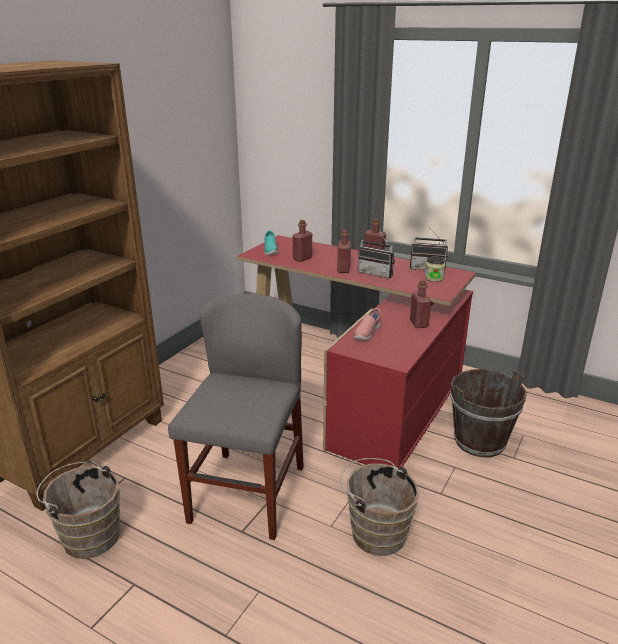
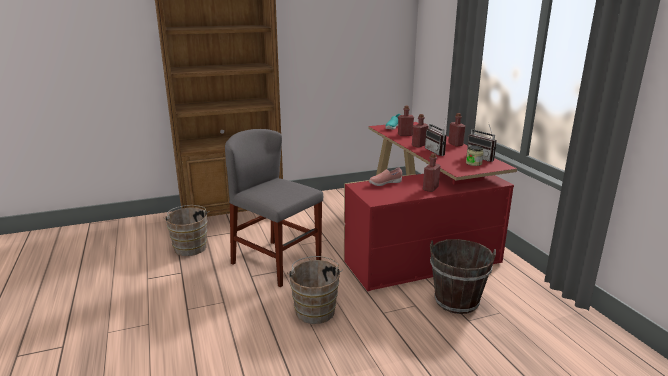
camera: 40 degrees right, 5 degrees down
grey chair [168,293,304,540] -> grey chair turned 105 degrees counterclockwise [225,129,323,287]

